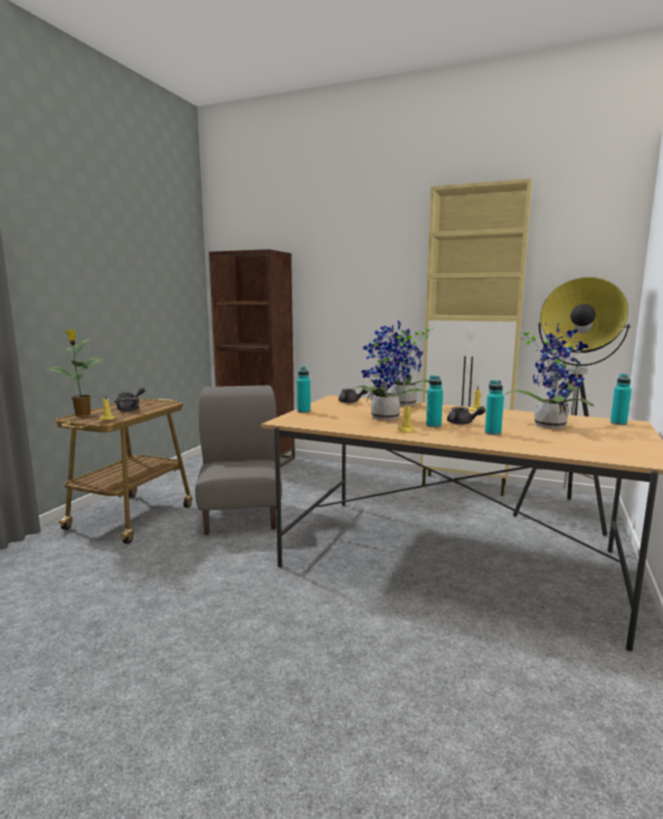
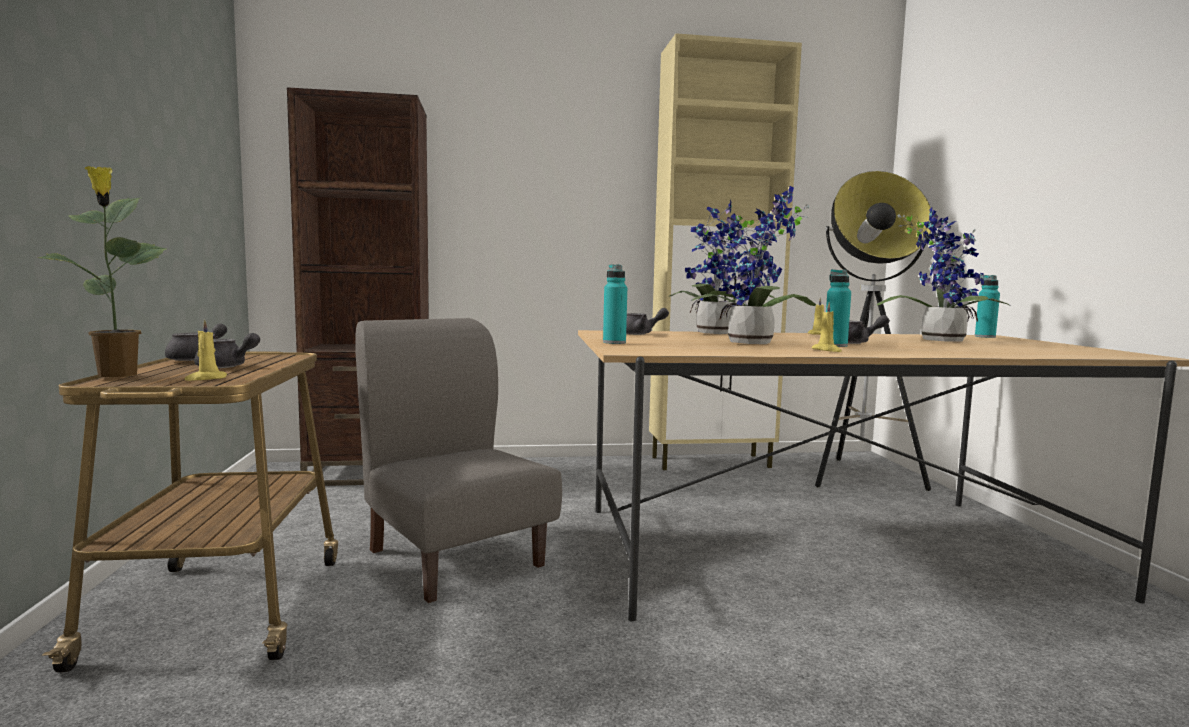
camera: 30 degrees left, 5 degrees down
turquoise bottle [485,380,504,435] -> none

